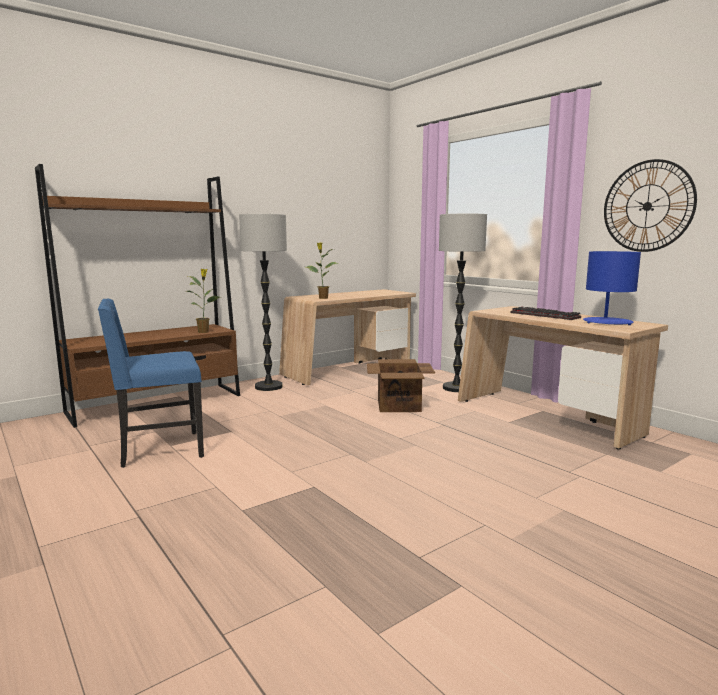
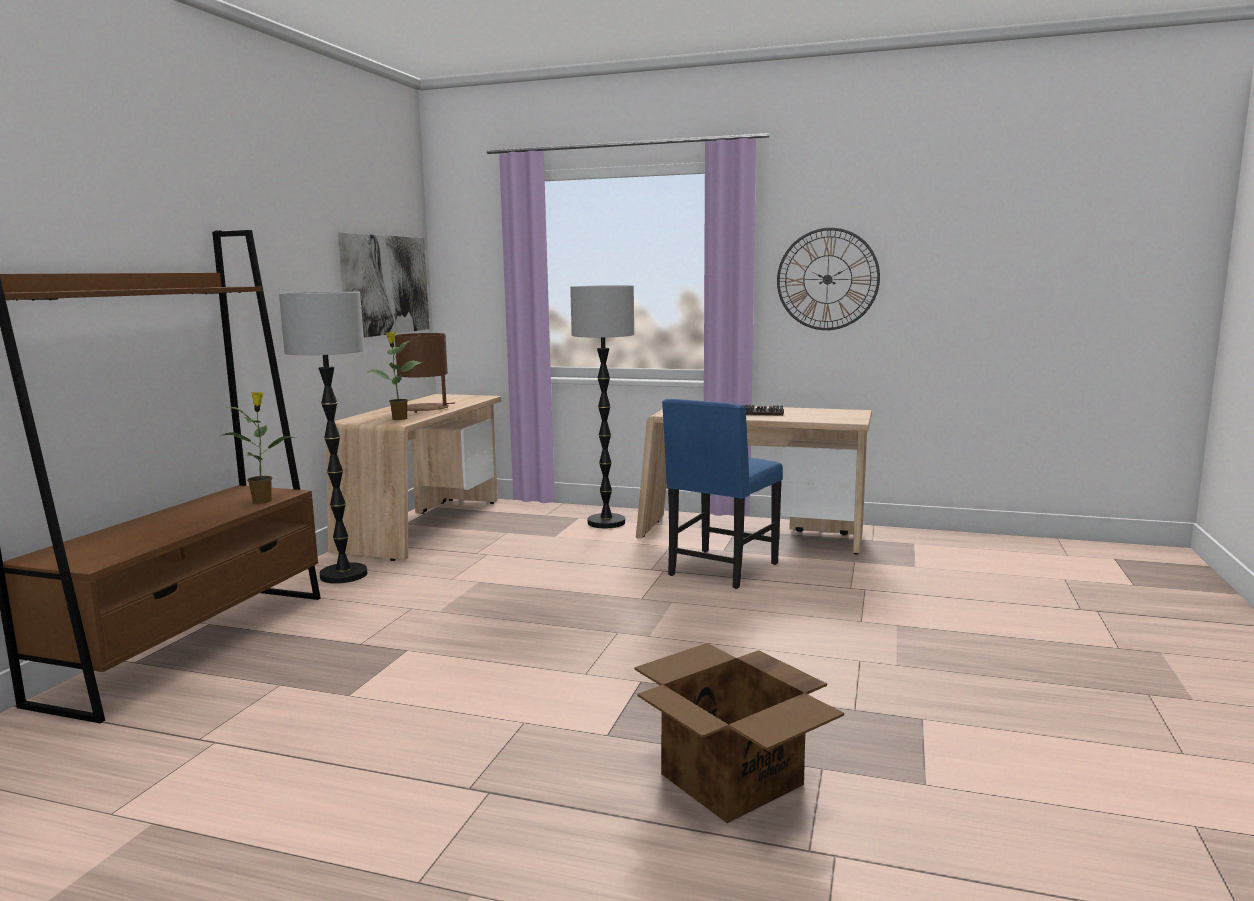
camera: 35 degrees left, 0 degrees up
blue chair [98,299,204,468] -> blue chair moved to [662,399,783,589]
cardboard box [367,359,435,412] -> cardboard box moved to [635,643,844,823]
blue table lamp [583,251,641,325] -> none
none -> picture [338,233,430,338]
none -> brown table lamp [395,333,455,413]

